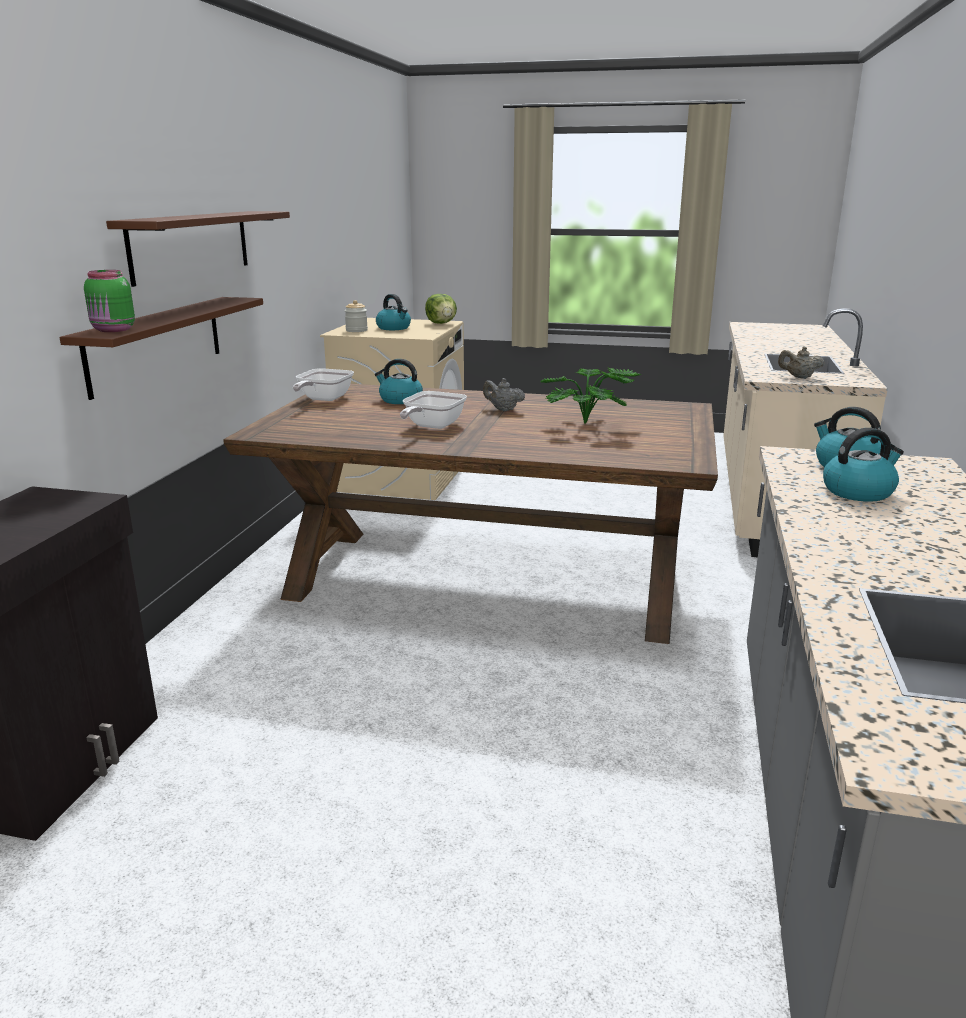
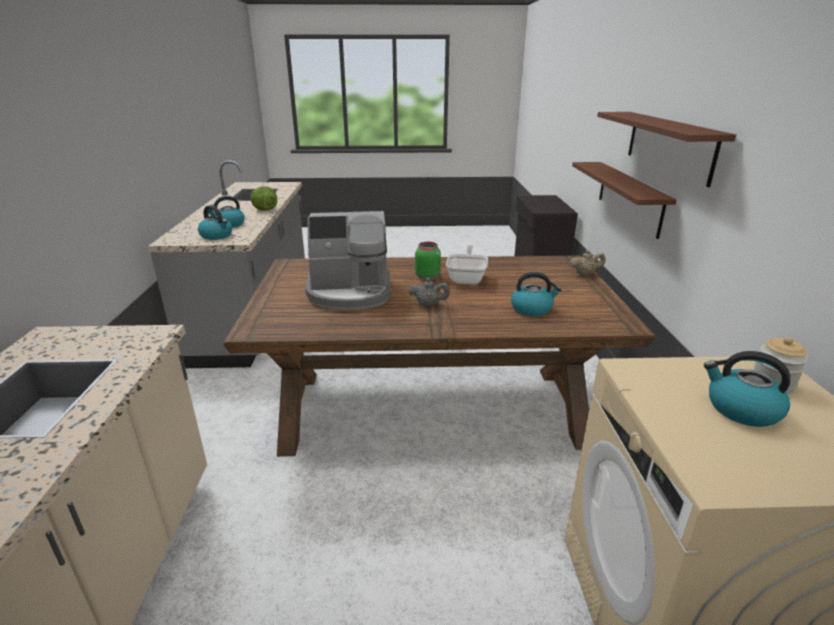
camera: 165 degrees right, 5 degrees up
green jar [84,270,135,332] -> green jar moved to [415,242,441,280]
frying pan [293,368,354,401] -> none
lettuce [425,294,457,324] -> lettuce moved to [250,186,277,211]
potted plant [540,367,641,424] -> coffee machine [305,211,391,310]
beige teapot [778,346,825,379] -> beige teapot moved to [569,250,605,275]

